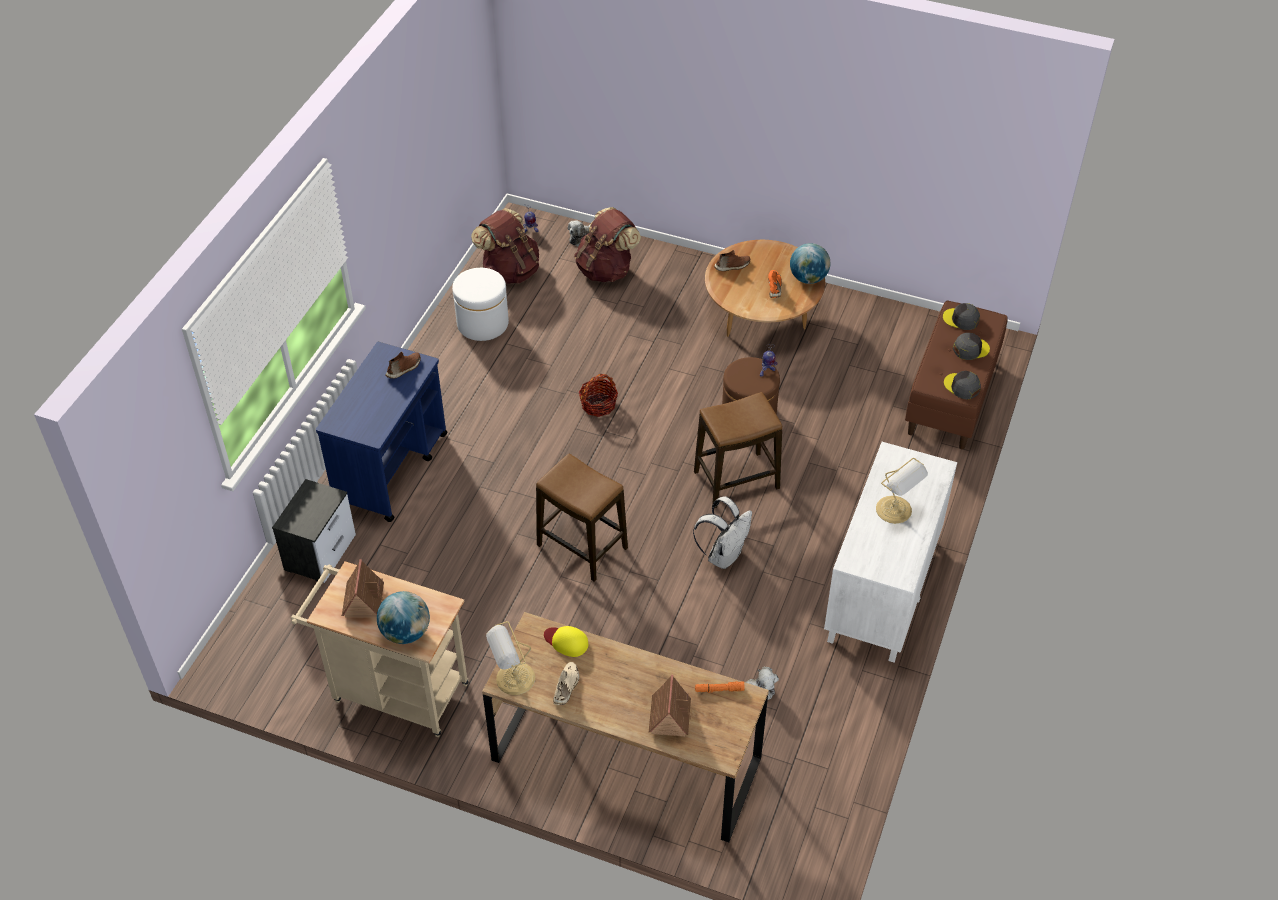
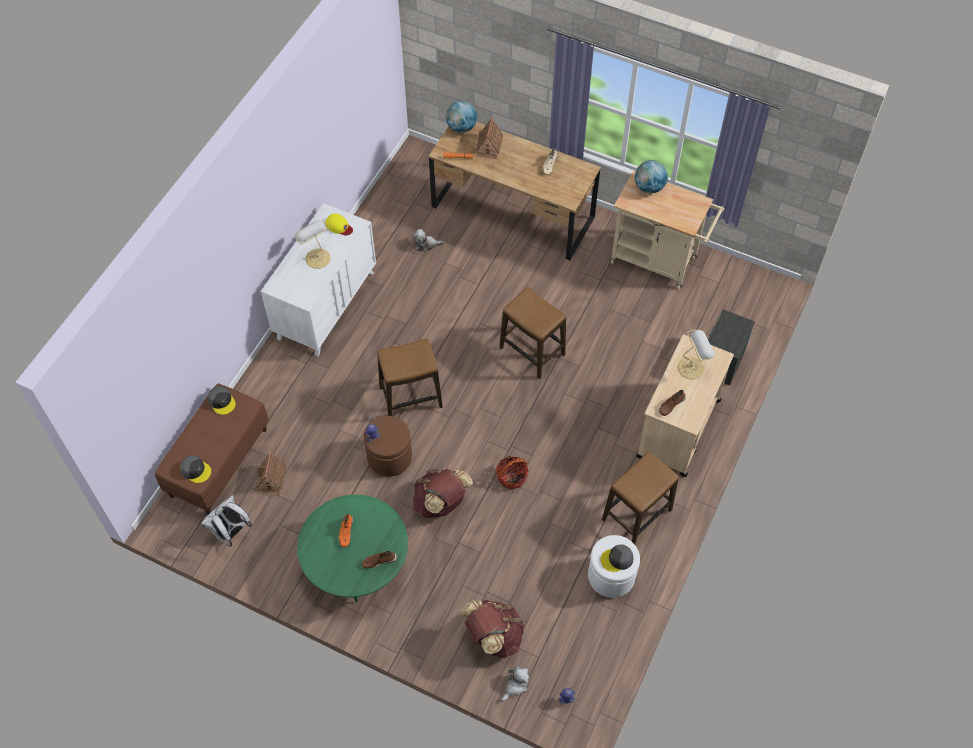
camera: 175 degrees left, 10 degrees up
blue cart [316,342,447,522] -> beige cart [637,335,734,477]
toy house [342,559,384,618] -> toy house moved to [257,451,286,495]
brown backpack [471,208,539,284] -> brown backpack moved to [413,468,473,518]
table lamp [486,621,535,695] -> table lamp moved to [678,329,715,379]
yellow cap [544,626,588,657] -> yellow cap moved to [325,214,353,236]
white backpack [693,497,752,569] -> white backpack moved to [201,495,252,547]
brown coffee table [705,240,825,337] -> green coffee table [297,495,408,603]
globe [790,243,830,284] -> globe moved to [446,101,477,133]
grey cap [953,333,990,360] -> grey cap moved to [601,544,634,572]
none -> stool [602,452,679,544]

